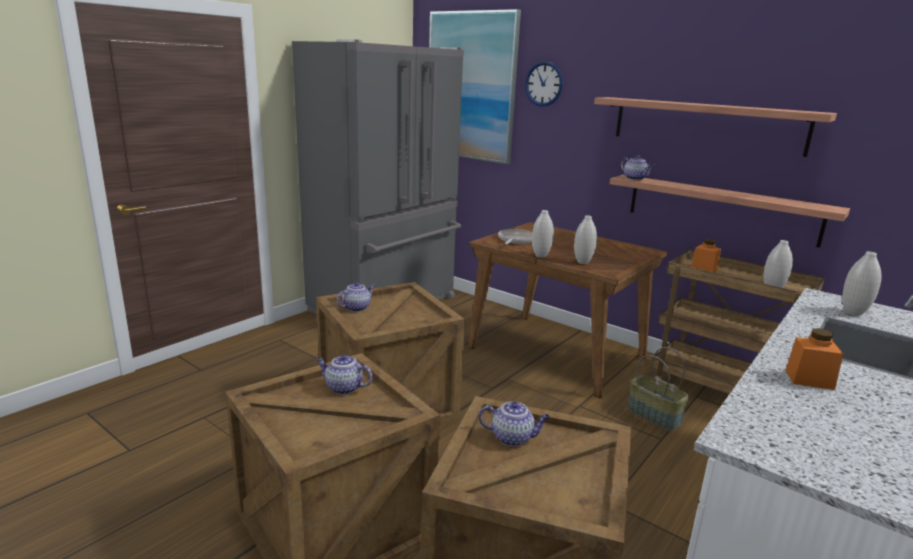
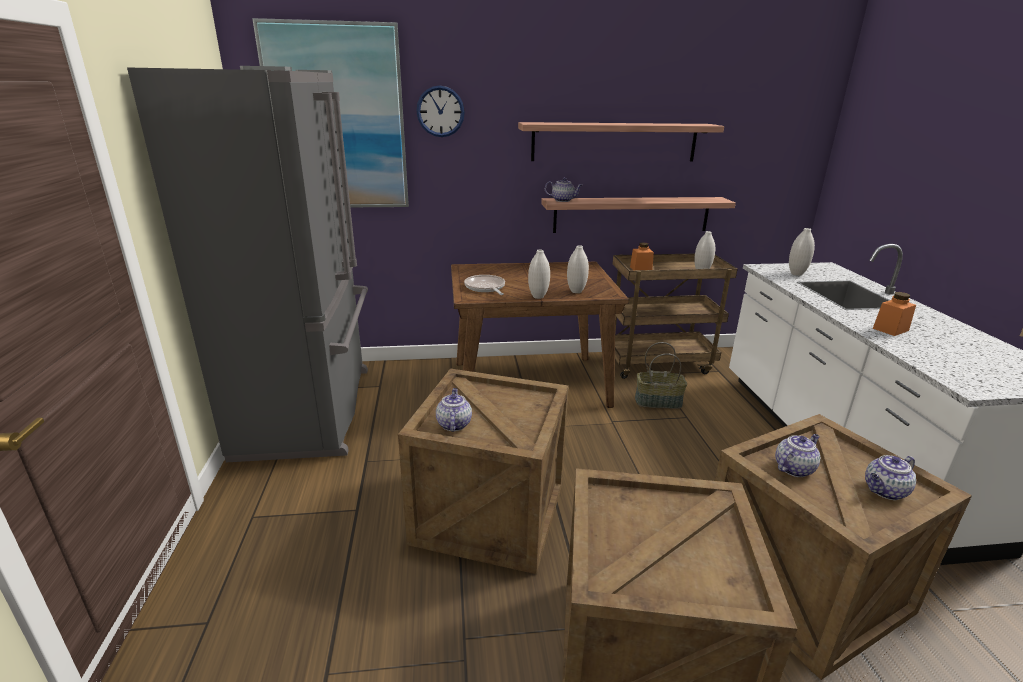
camera: 45 degrees left, 5 degrees up
teapot [316,355,373,395] -> teapot moved to [865,455,916,500]

